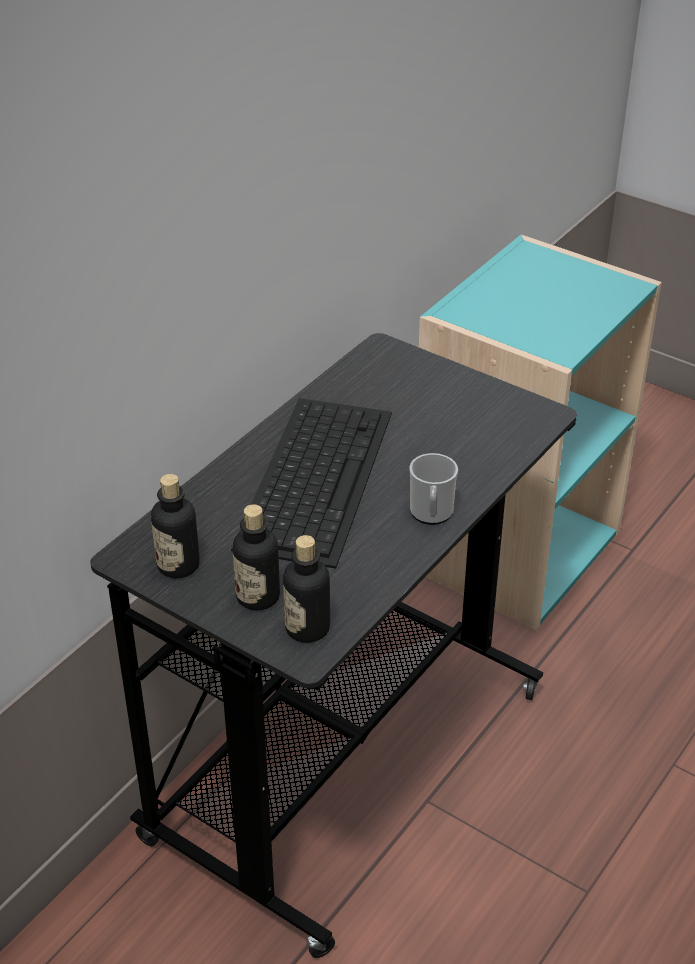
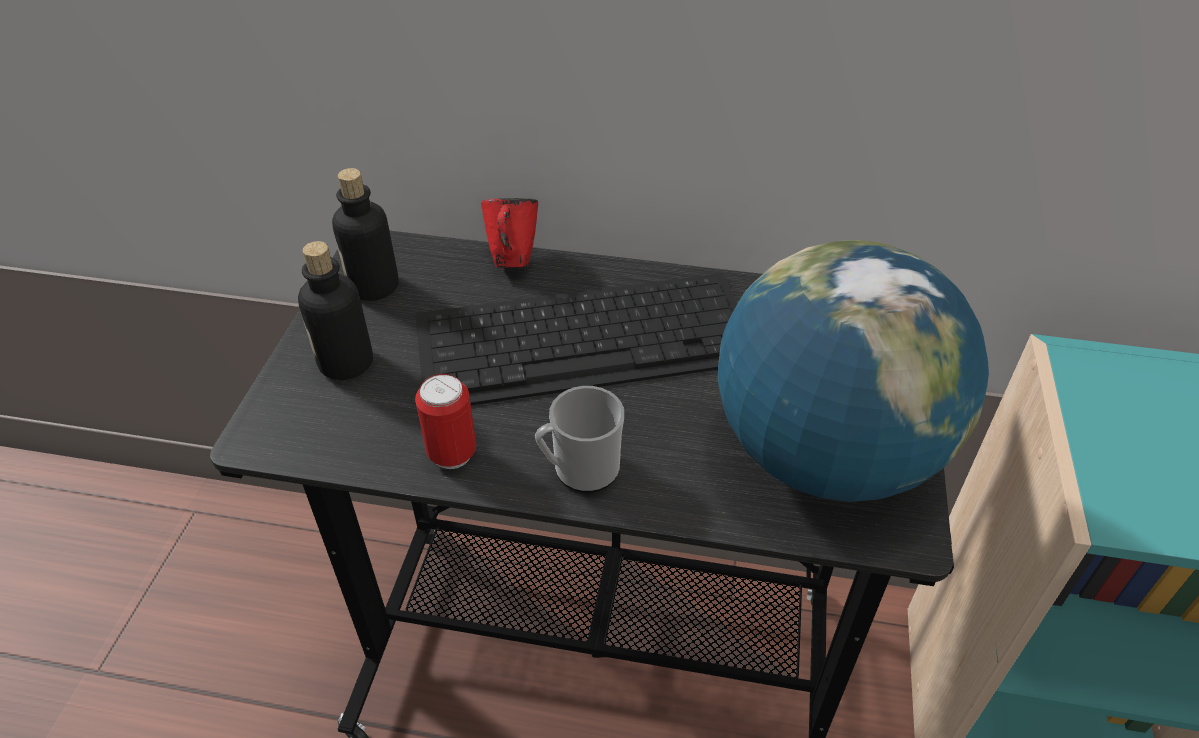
camera: 65 degrees right, 5 degrees up
bottle [283,535,330,643] -> none
none -> can [415,374,476,469]
none -> red mug [481,198,538,267]
none -> globe [718,240,989,502]

